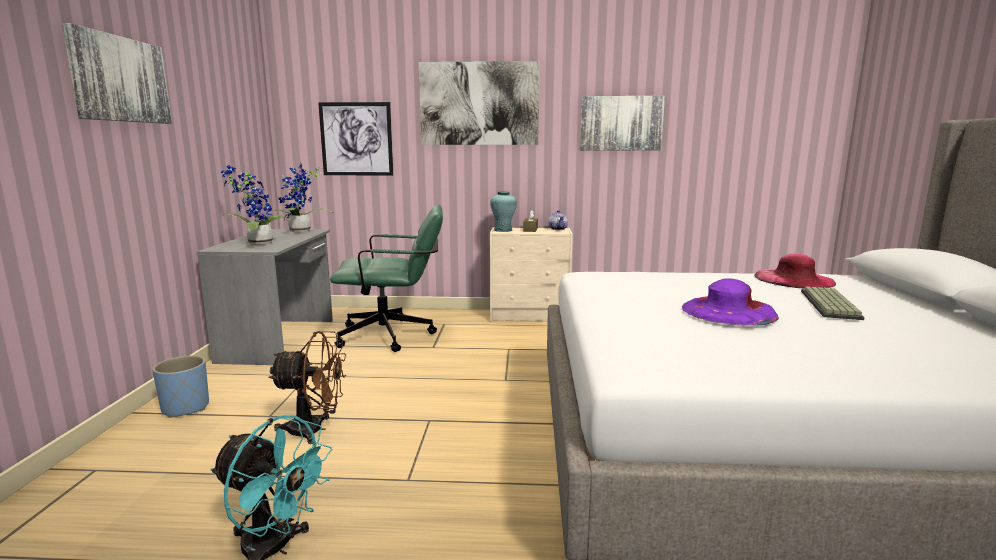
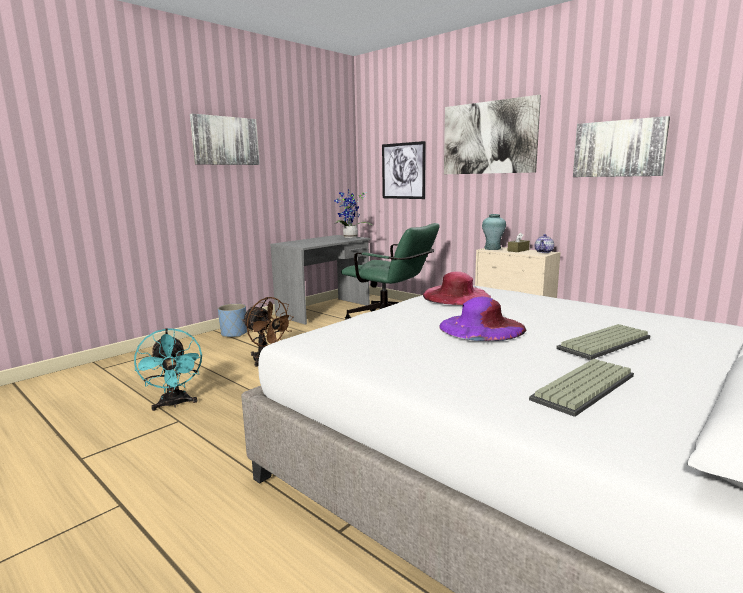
camera: 40 degrees right, 0 degrees up
potted plant [221,165,285,245] -> none
pink hat [754,253,836,289] -> pink hat moved to [423,271,491,305]
none -> keyboard [529,359,634,417]

